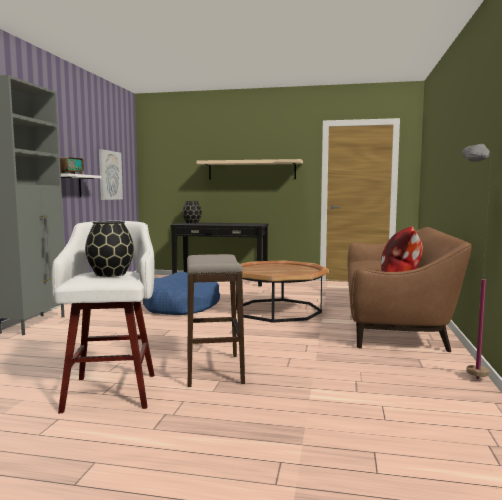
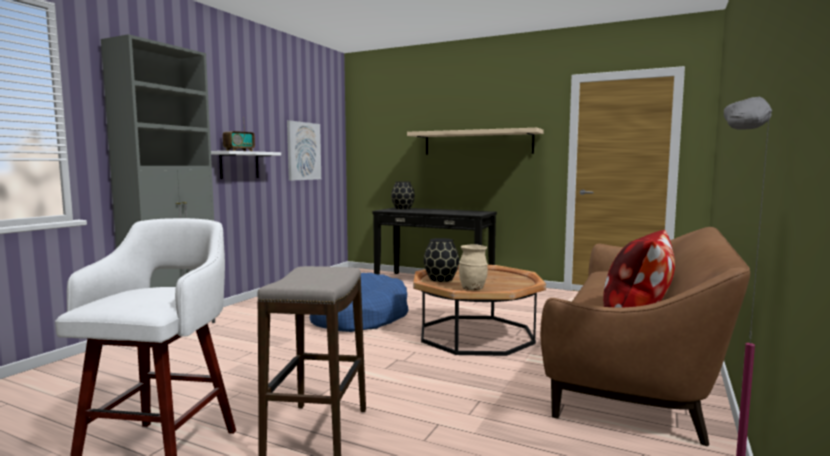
camera: 15 degrees right, 0 degrees up
black vase [85,221,134,277] -> black vase moved to [424,238,459,282]
none -> beige vase [459,245,488,290]

